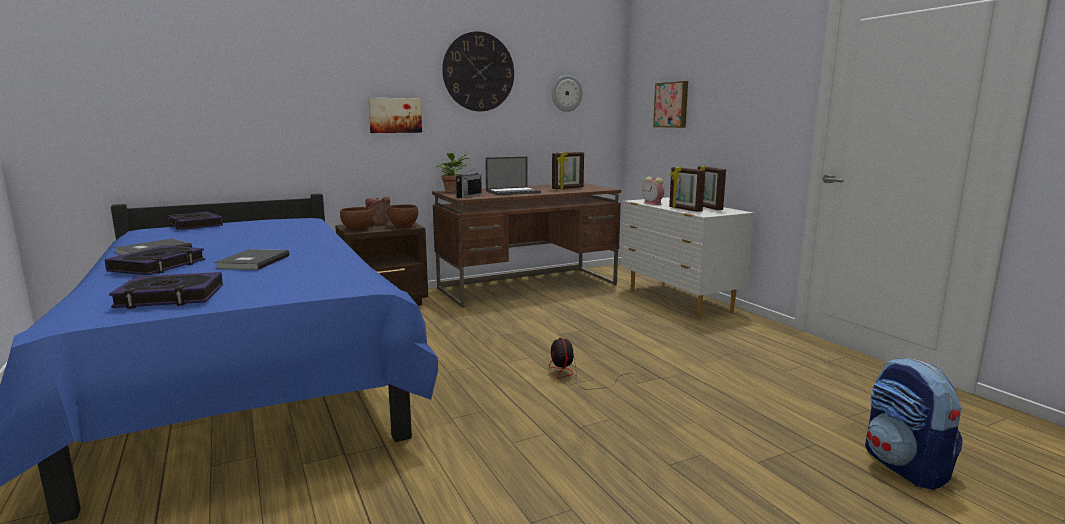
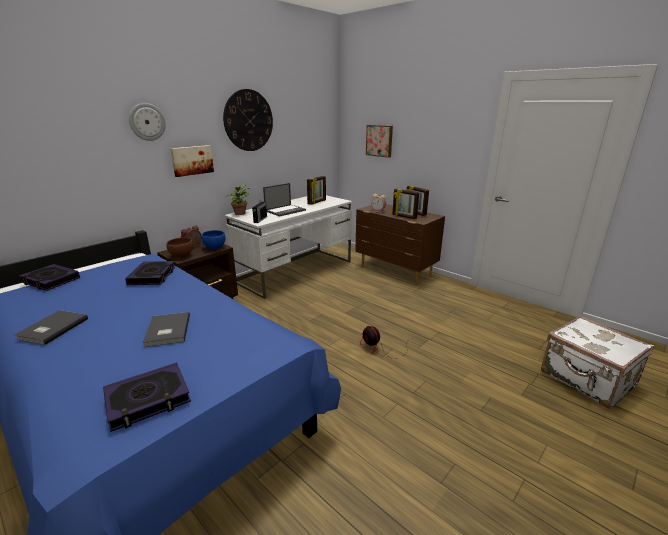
camera: 20 degrees left, 10 degrees up
book [105,245,205,275] -> book moved to [125,261,175,285]
brown bowl [387,204,418,228] -> blue bowl [201,230,226,250]
brown desk [432,183,621,308] -> white desk [224,195,352,299]
wall clock [552,75,583,112] -> wall clock moved to [129,103,166,141]
white dresser [621,197,754,318] -> brown dresser [355,204,445,284]
backpack [865,358,963,490] -> white suitcase [541,316,654,409]

